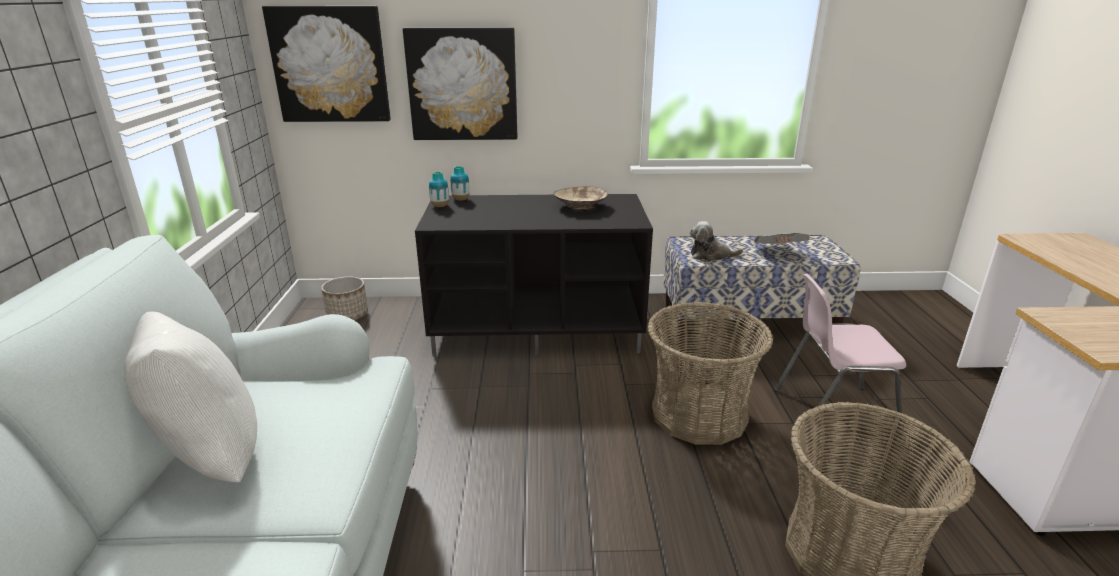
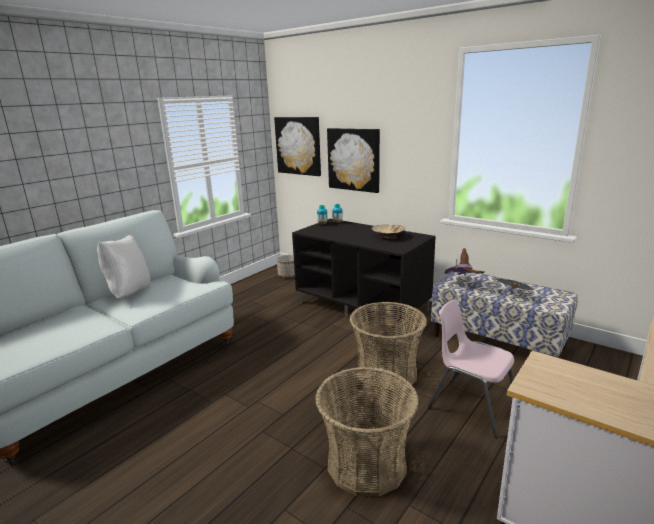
camera: 40 degrees right, 5 degrees down
plush toy [690,221,743,261] -> brown hat [445,248,485,275]

